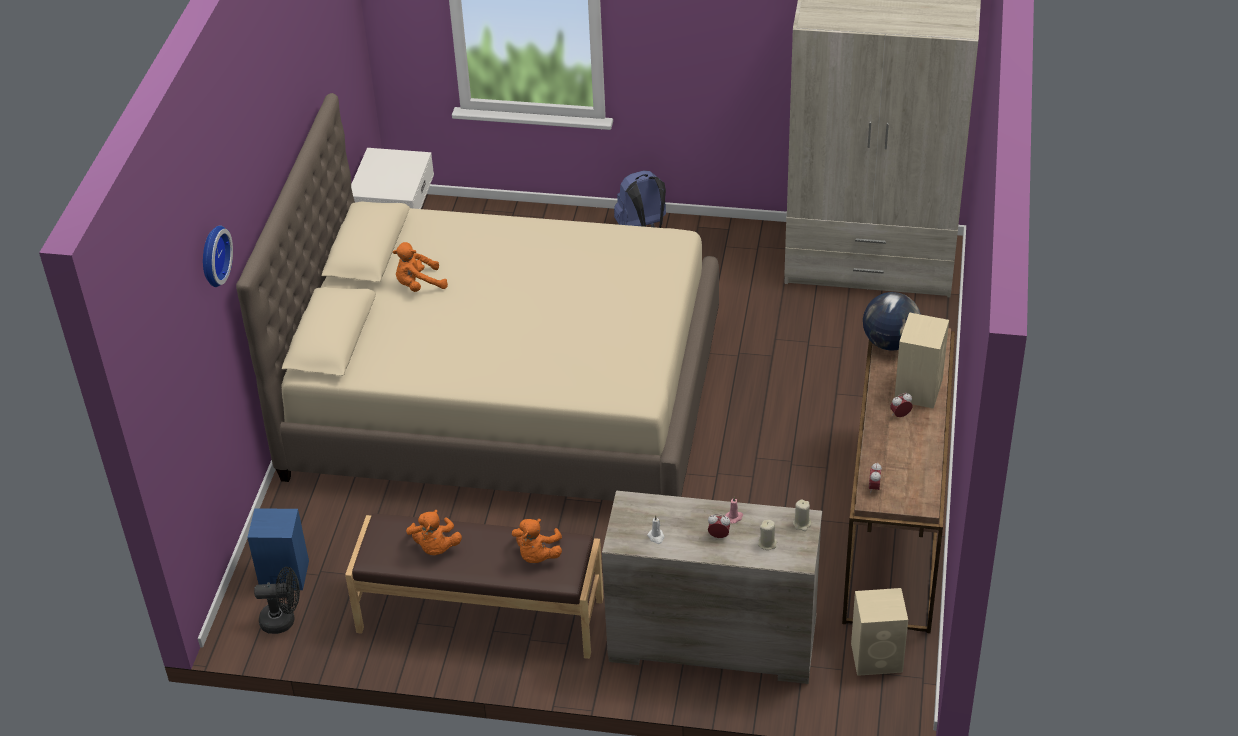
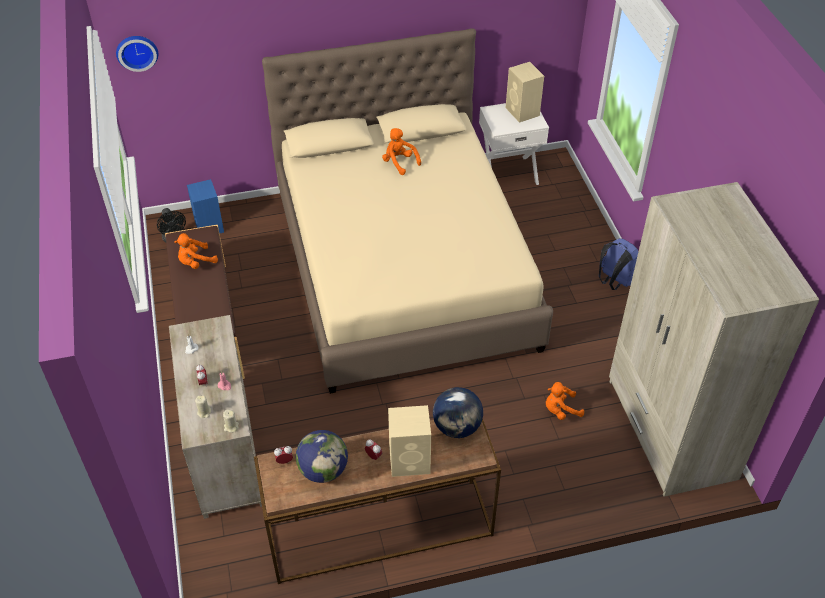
camera: 65 degrees right, 5 degrees up
wall clock [203,225,233,287] -> wall clock moved to [116,36,158,72]
orange plush toy [512,519,562,563] -> orange plush toy moved to [546,382,584,420]
beige speaker [851,588,908,676] -> beige speaker moved to [506,62,544,123]
none -> globe [296,430,348,483]

